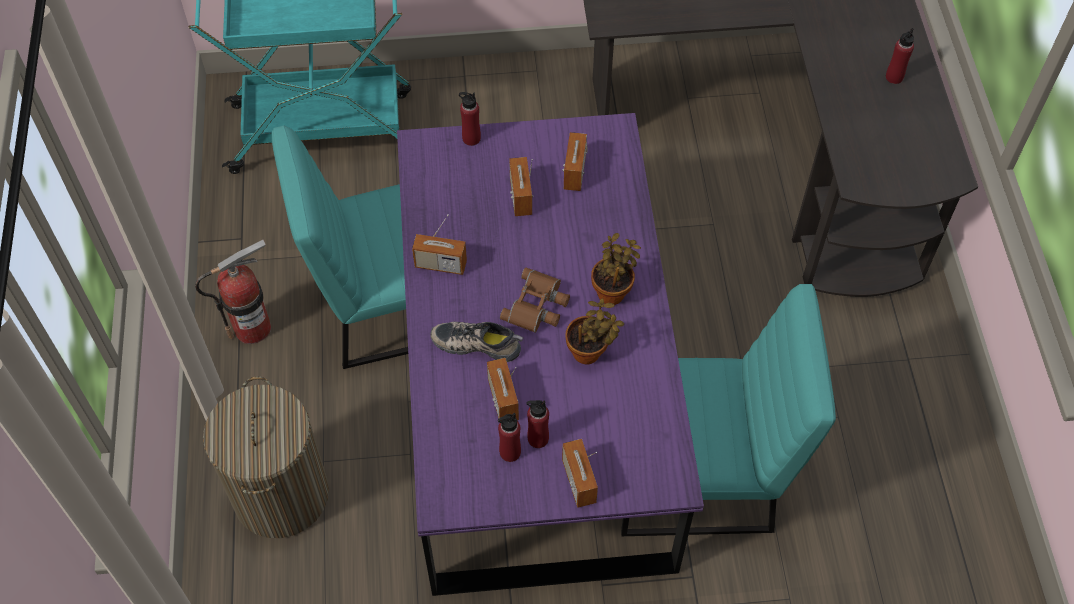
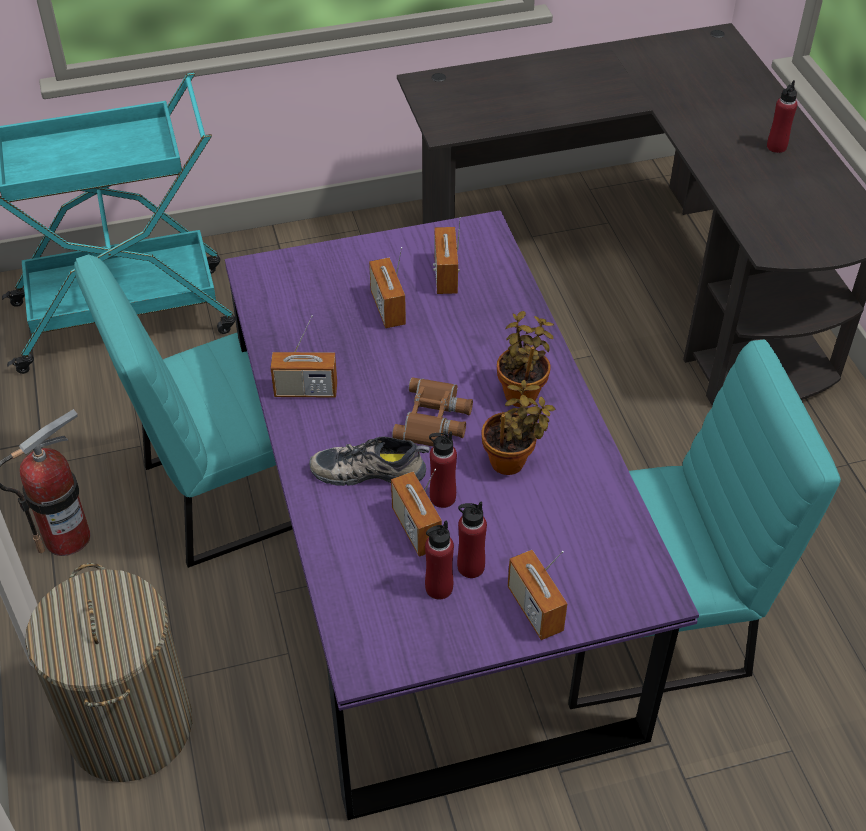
camera: 10 degrees left, 10 degrees down
red bottle [459,92,481,146] -> red bottle moved to [429,431,457,508]

